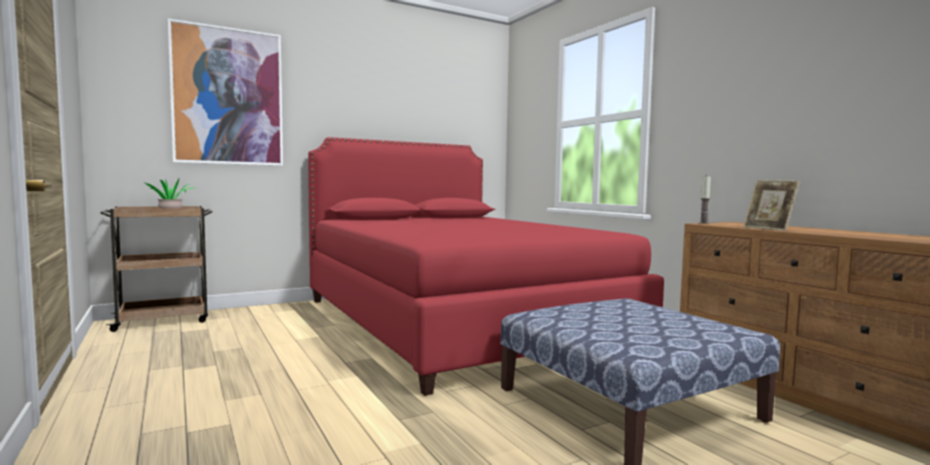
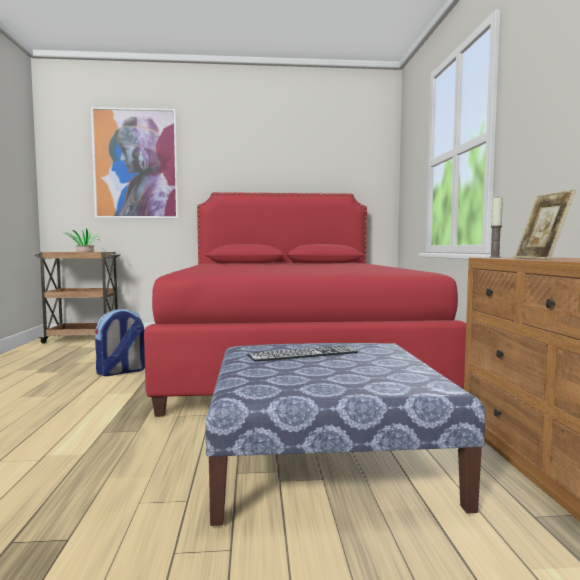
camera: 25 degrees right, 0 degrees up
none -> backpack [95,309,145,376]
none -> keyboard [247,346,358,362]

